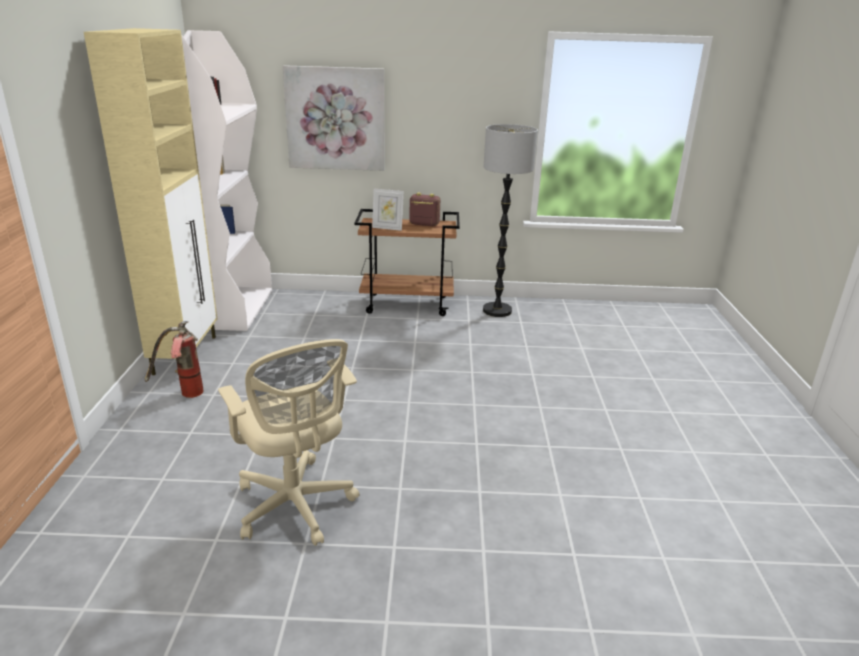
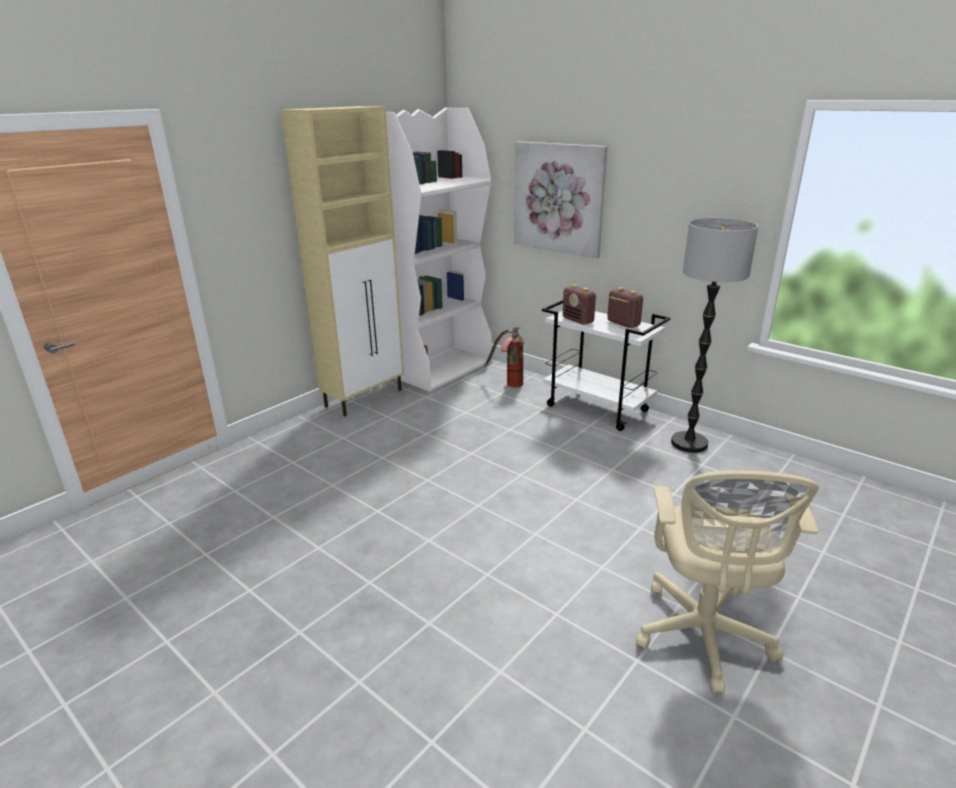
camera: 40 degrees right, 0 degrees up
fire extinguisher [145,321,204,398] -> fire extinguisher moved to [484,327,524,388]
beige office chair [218,339,360,546] -> beige office chair moved to [636,470,819,695]
brown cart [355,209,460,316] -> white cart [542,300,670,431]
picture frame [372,189,404,231] -> radio [563,284,596,325]

